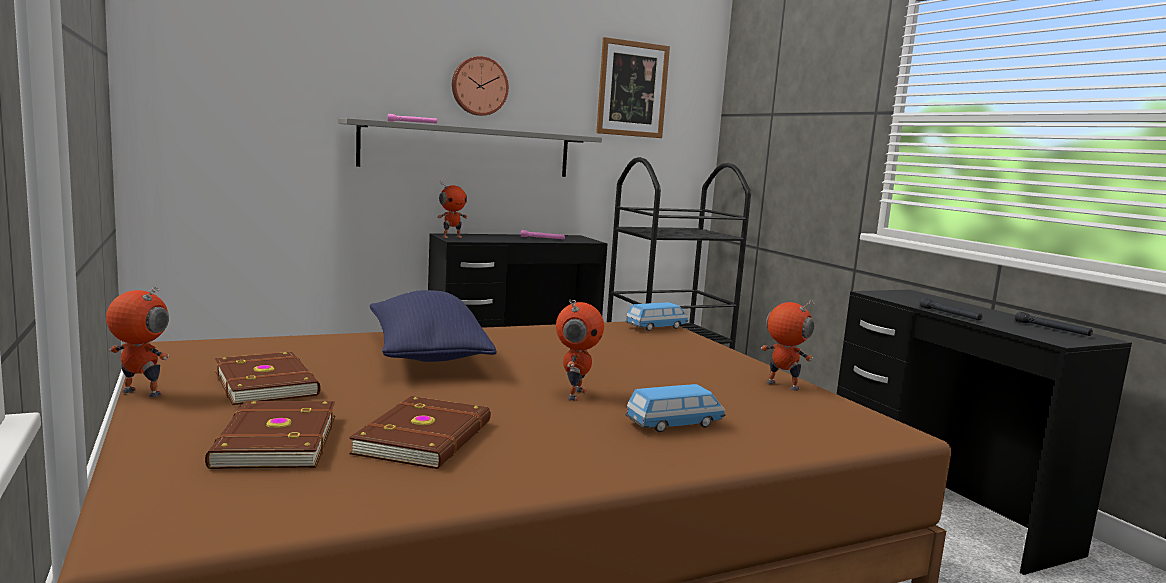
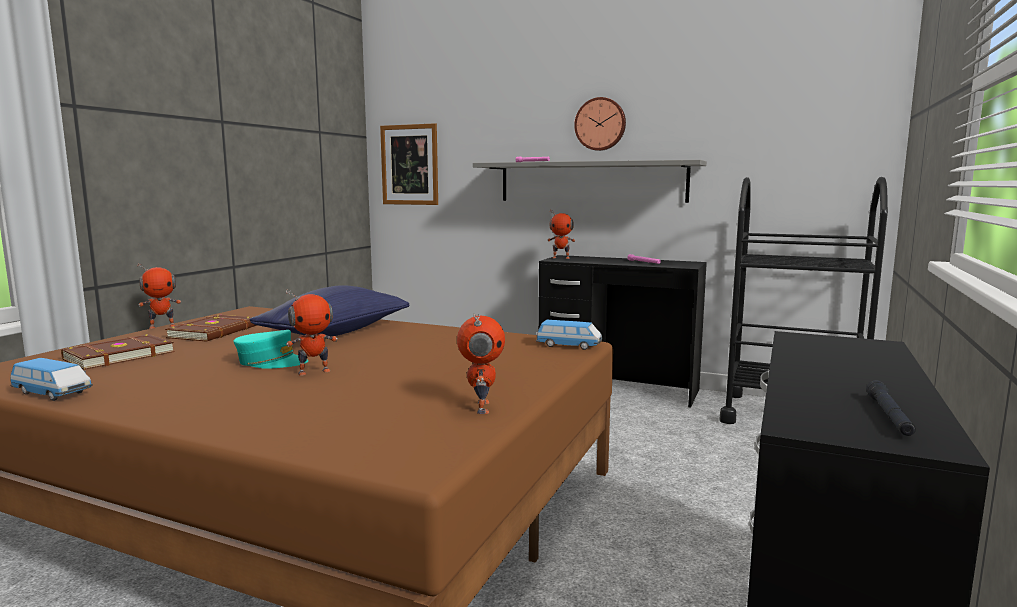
camera: 50 degrees right, 0 degrees up
toy robot [106,286,169,397] -> toy robot turned 90 degrees clockwise [137,263,181,329]
brown book [349,396,491,469] -> none
picture [596,37,670,138] -> picture moved to [380,123,438,205]
toy car [625,384,726,432] -> toy car moved to [10,358,93,401]
black flashlight [920,298,983,321] -> none
none -> turquoise cap [233,330,308,369]

